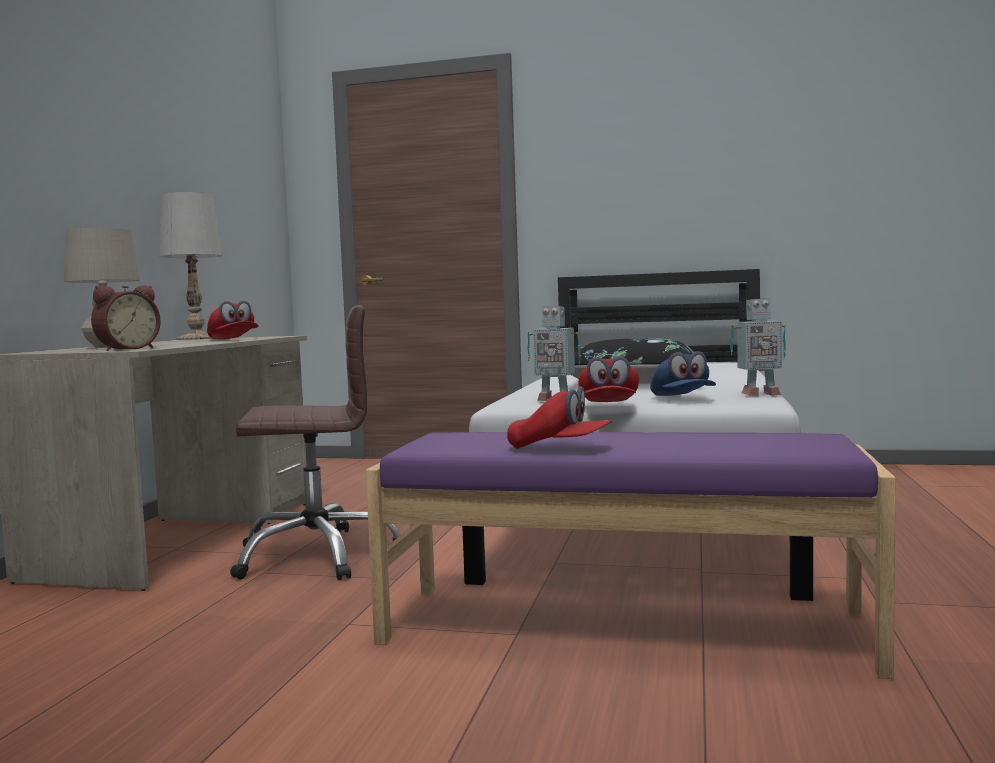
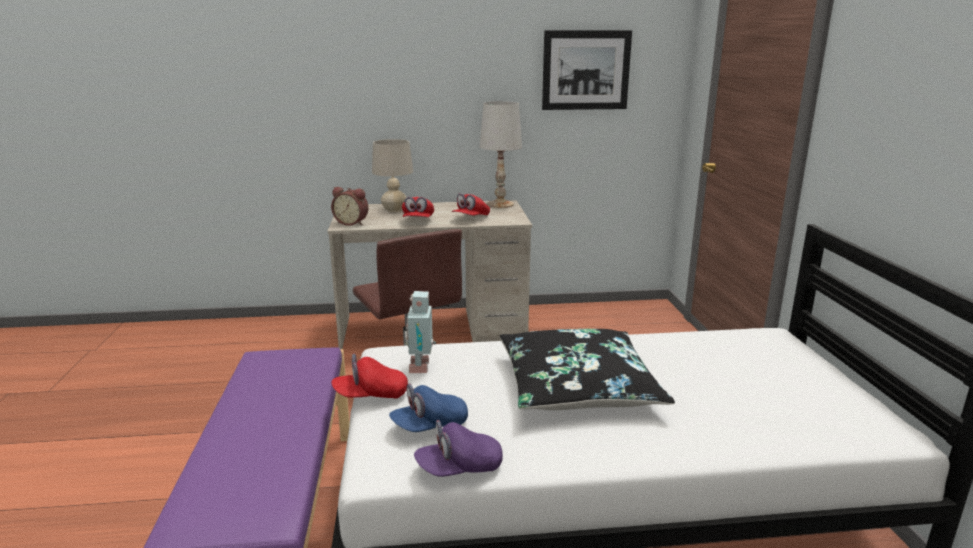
camera: 70 degrees right, 15 degrees up
red cap [507,386,612,449] -> red cap moved to [402,197,434,217]
toy robot [730,298,786,396] -> purple cap [414,420,503,477]
none -> picture [542,30,632,110]

